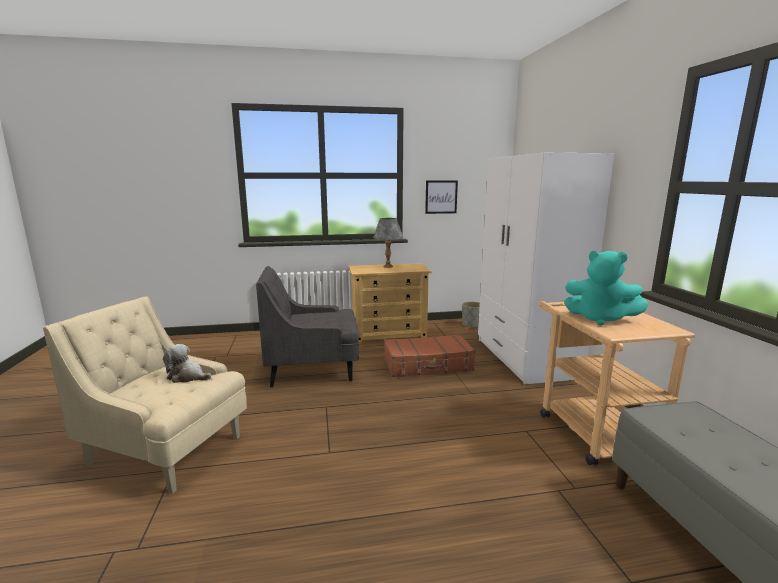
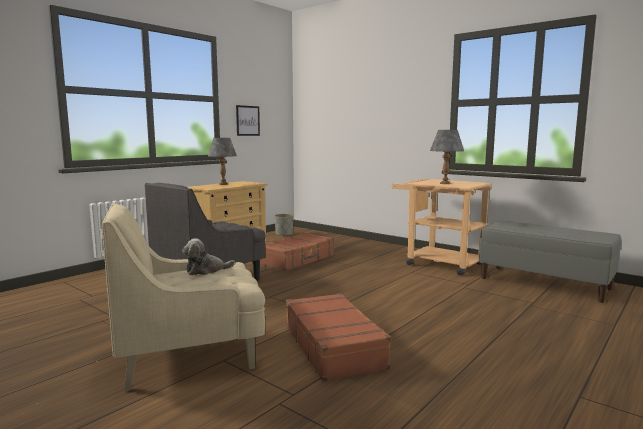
camera: 40 degrees left, 5 degrees down
white wardrobe [478,153,614,384] -> none
turquoise plush toy [564,251,648,326] -> grey table lamp [430,130,464,184]
none -> brown suitcase [286,293,391,381]

